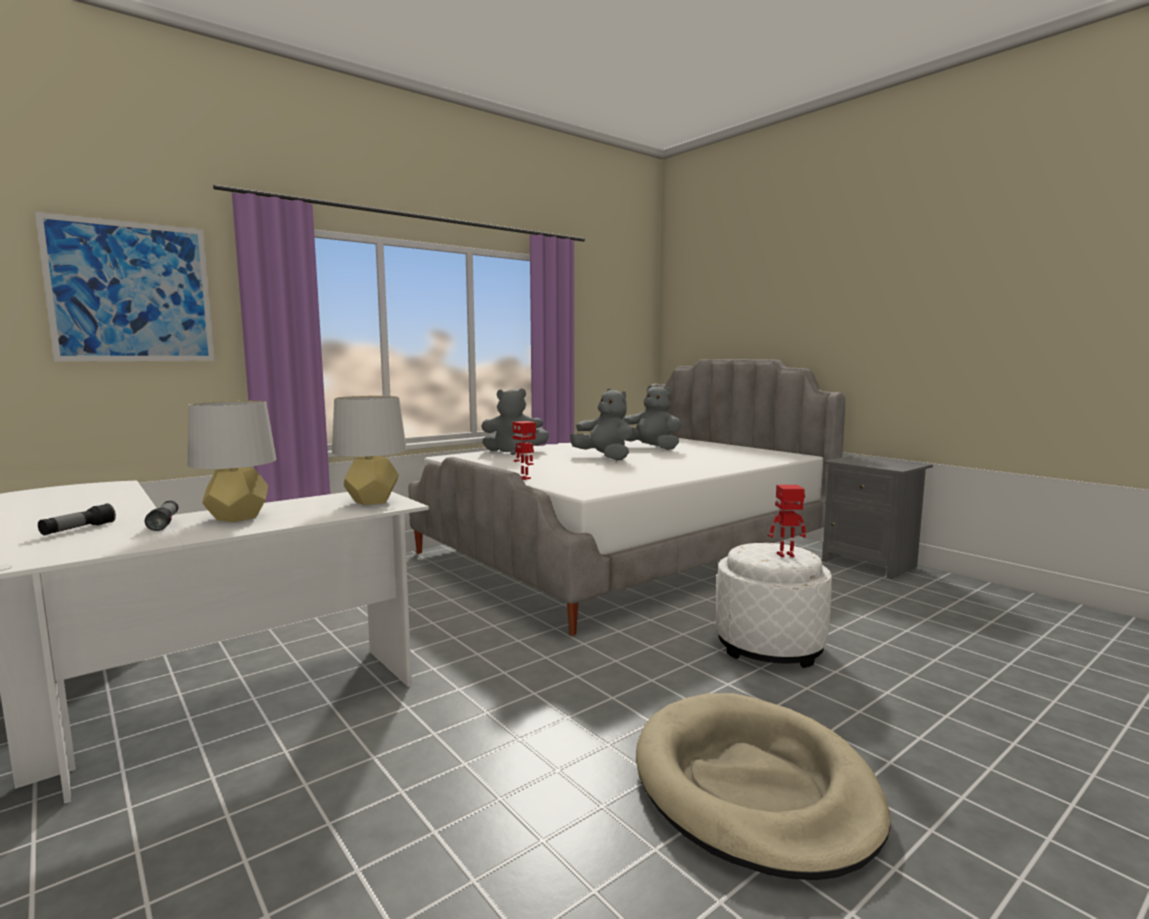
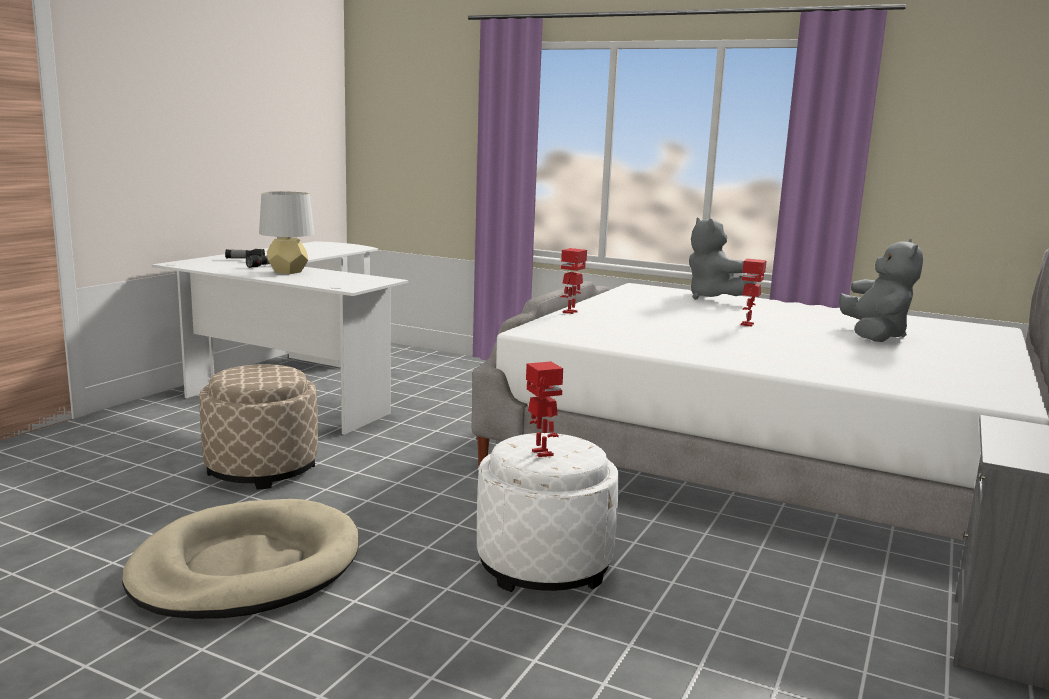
camera: 65 degrees right, 5 degrees up
picture [35,212,215,362] -> none
grey table lamp [332,396,407,505] -> none
grey plush toy [570,388,633,461] -> toy robot [741,259,767,326]
none -> beige ottoman [199,364,318,489]

